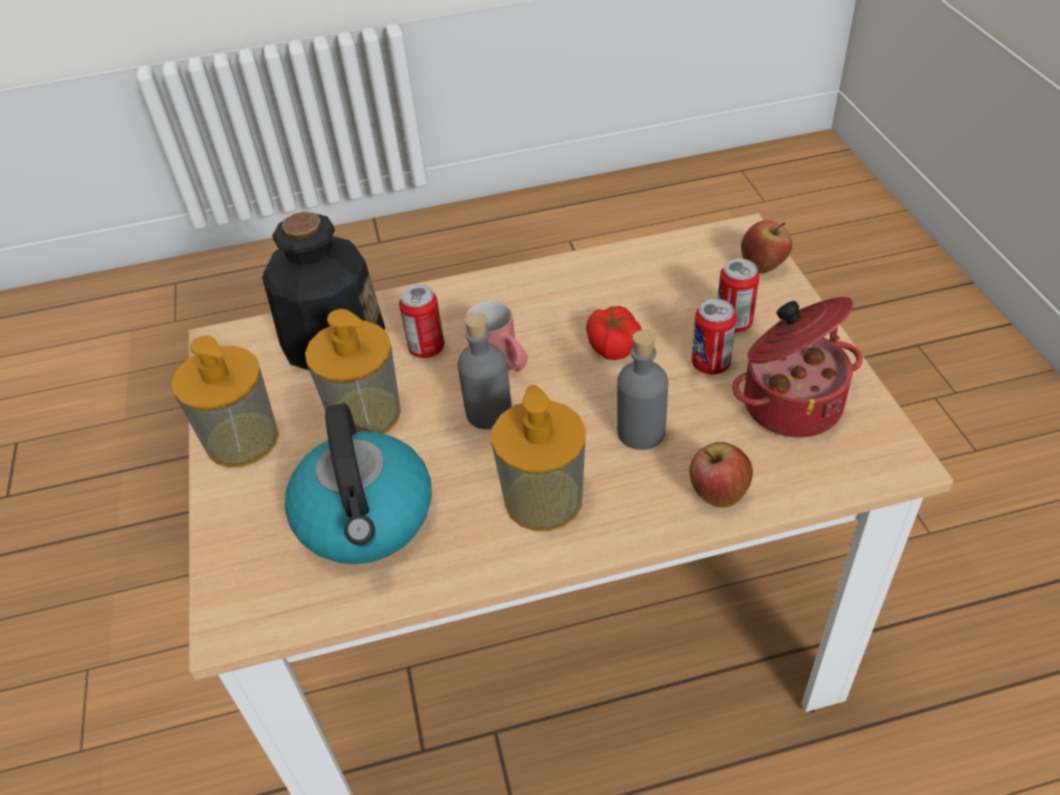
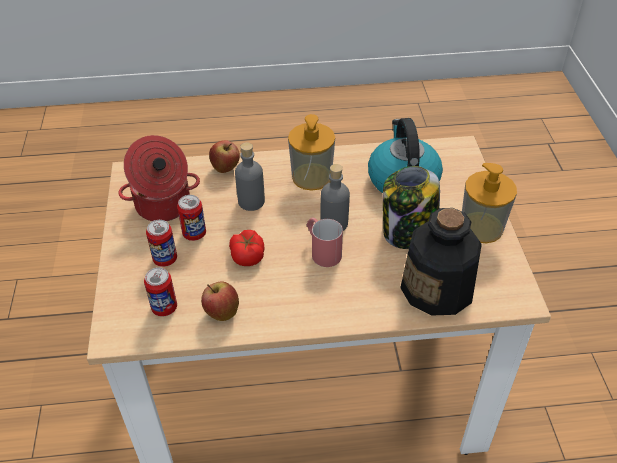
camera: 175 degrees left, 0 degrees up
soap dispenser [305,309,401,434] -> jar [383,166,440,249]
can [399,285,444,358] -> can moved to [144,267,177,316]
apple [741,220,792,274] -> apple moved to [201,281,239,321]

